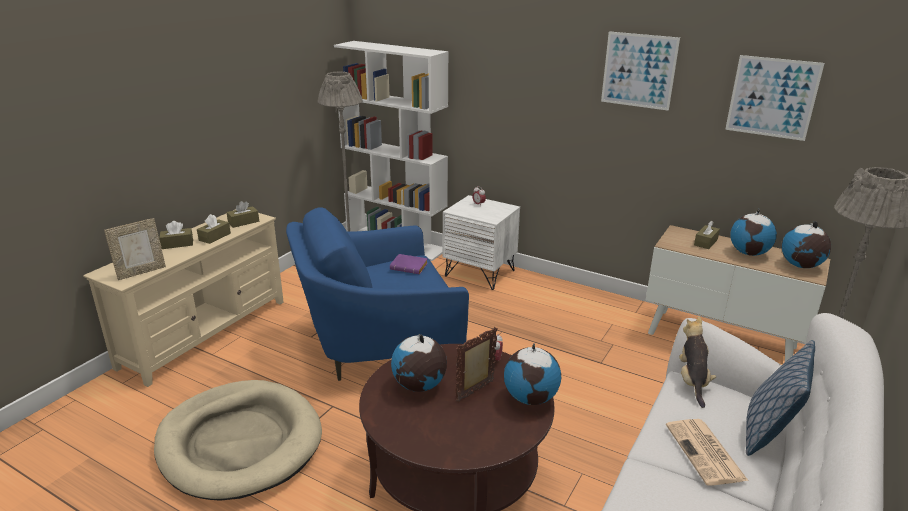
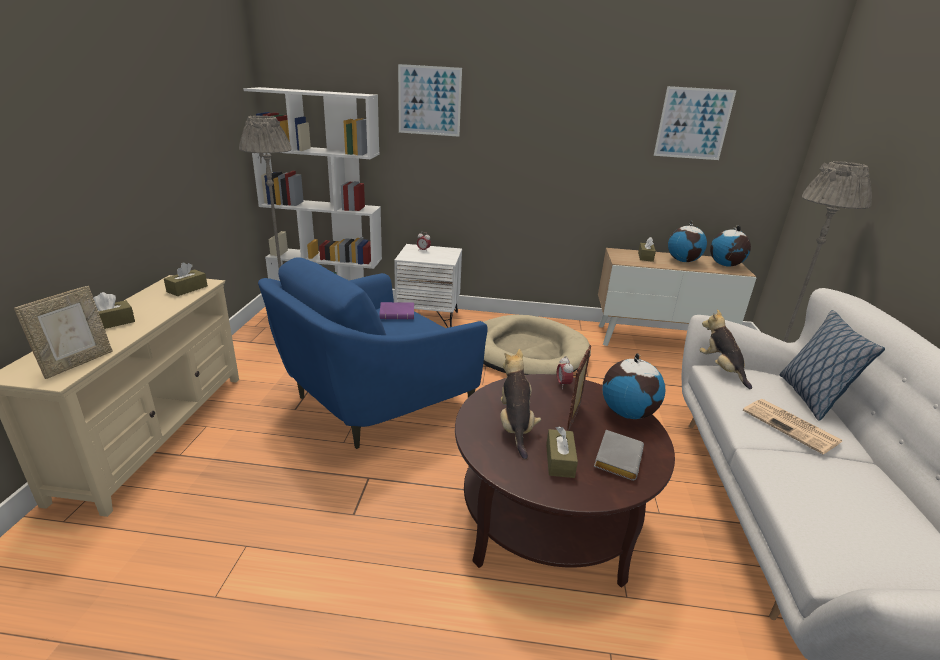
camera: 25 degrees left, 0 degrees up
beige dog bed [154,380,322,501] -> beige dog bed moved to [483,315,591,375]
brown tissue box [197,214,231,244] -> brown tissue box moved to [546,426,578,478]
globe [391,333,447,392] -> plush toy [501,349,541,460]
picture [601,31,680,111] -> picture moved to [398,64,462,137]
none -> grey book [594,430,644,481]

